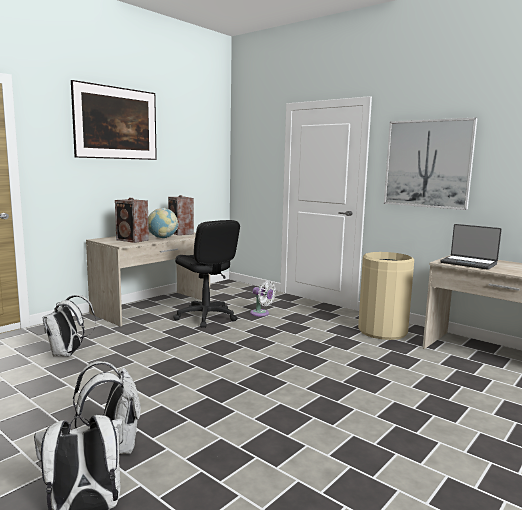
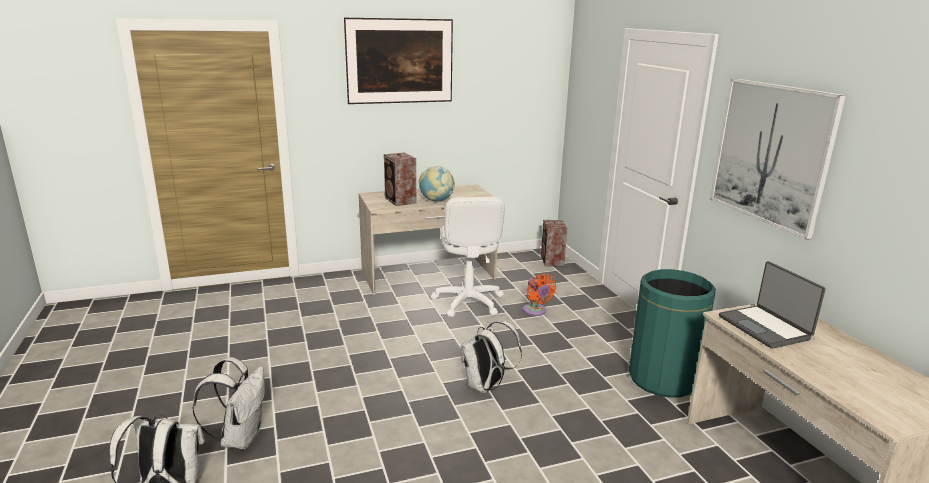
camera: 30 degrees right, 10 degrees up
white backpack [43,295,96,357] -> white backpack moved to [460,321,522,393]
speaker [168,195,194,235] -> speaker moved to [541,220,567,266]
black office chair [173,220,240,328] -> white office chair [431,197,505,317]
white fan [250,281,276,316] -> orange fan [523,274,556,316]
beige trash can [358,252,414,340] -> green trash can [629,269,716,398]

